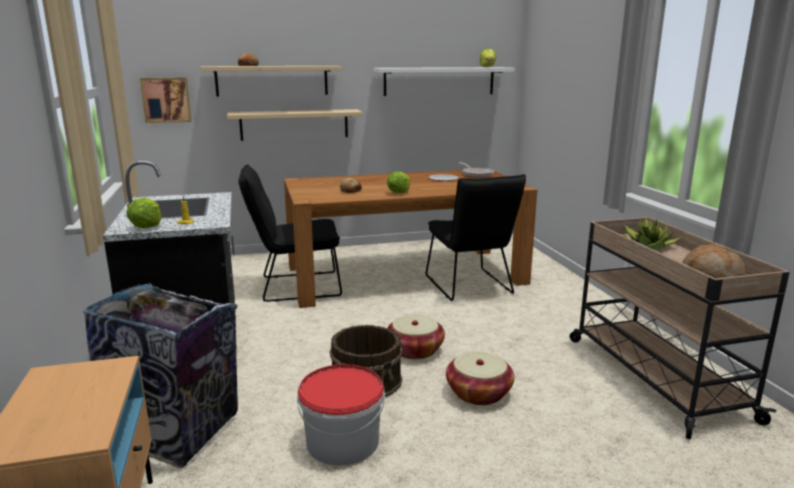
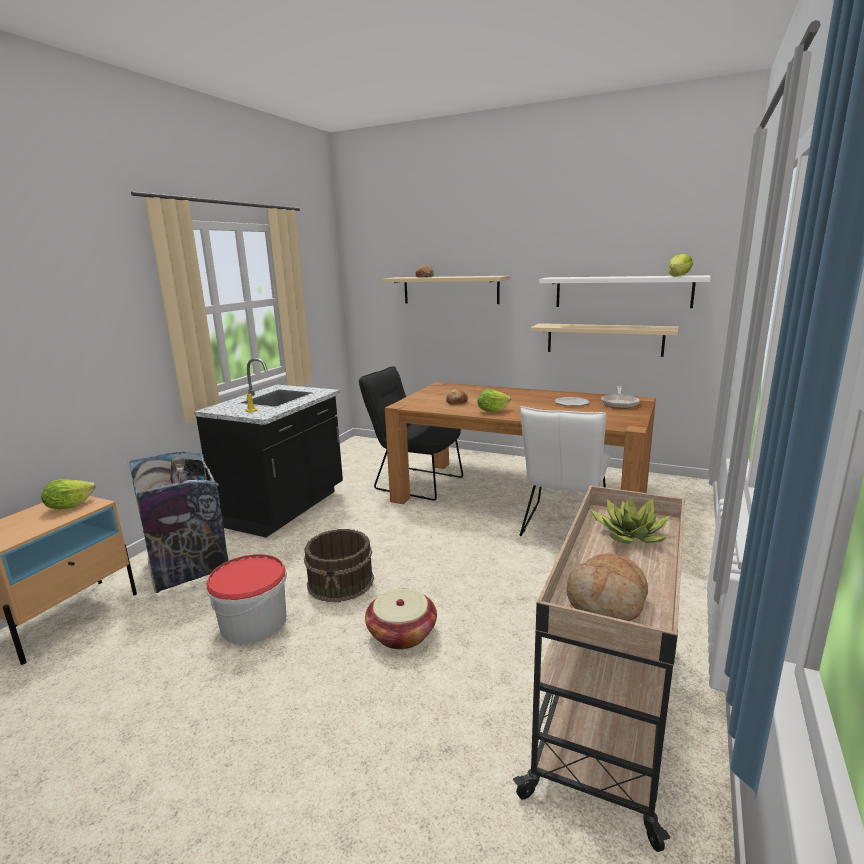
camera: 40 degrees right, 0 degrees up
lettuce [127,198,162,228] -> lettuce moved to [41,479,95,509]
picture [140,78,191,123] -> none
beige shelf [227,109,363,141] -> beige shelf moved to [530,323,679,357]
basket [387,315,445,359] -> none
black chair [426,174,526,301] -> white chair [519,406,610,536]

